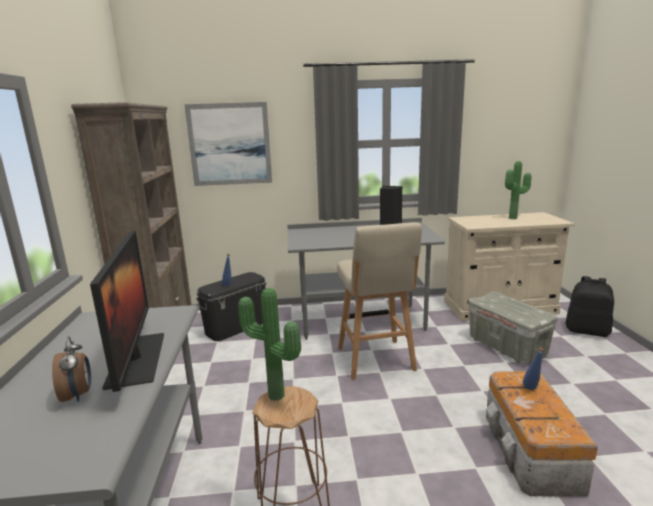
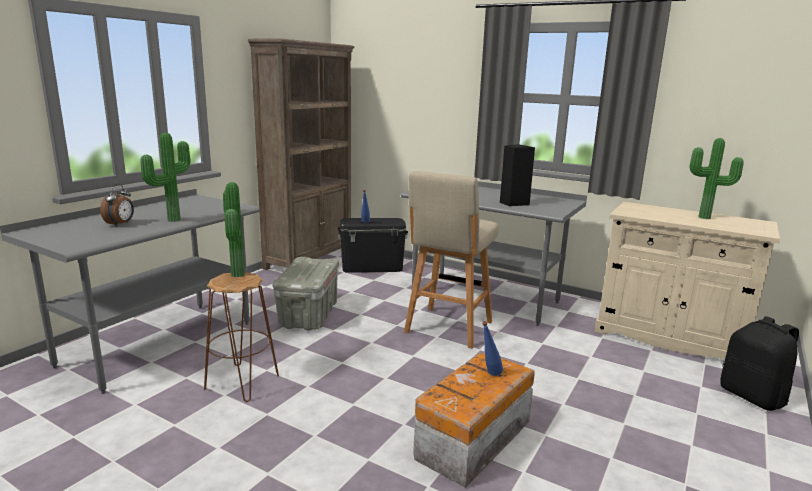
camera: 35 degrees right, 0 degrees up
monitor [90,231,164,392] -> potted plant [141,133,190,222]
picture [184,102,272,186] -> none
grey storage box [468,292,558,364] -> grey storage box moved to [273,257,339,331]

